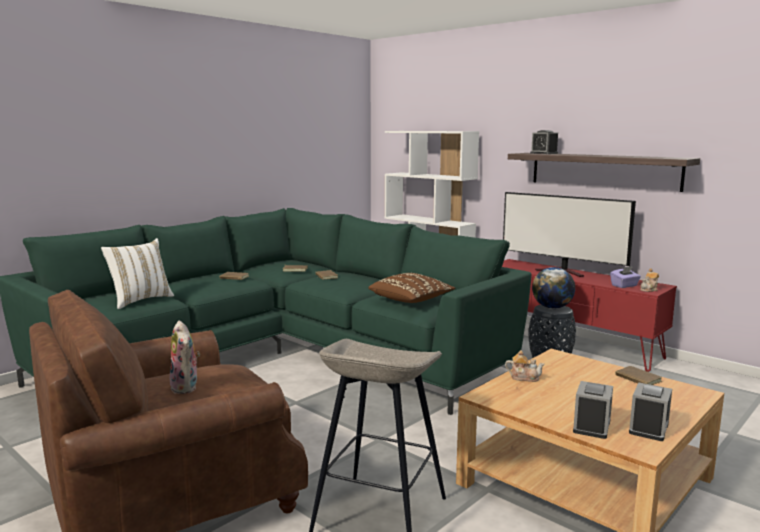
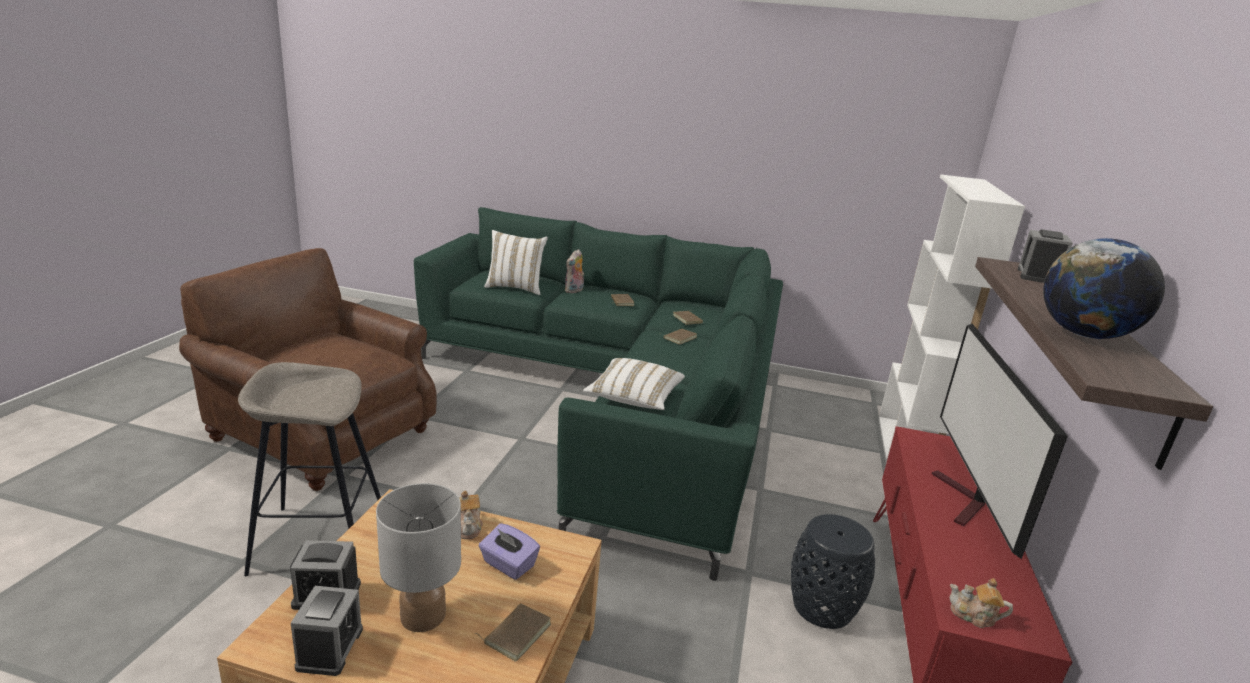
camera: 60 degrees right, 10 degrees up
plush toy [170,321,200,394] -> plush toy moved to [564,249,584,293]
brown pillow [368,273,455,303] -> white pillow [583,358,685,410]
globe [532,267,575,309] -> globe moved to [1043,238,1165,339]
purple tissue box [610,266,641,288] -> purple tissue box moved to [479,524,540,580]
alarm clock [629,383,672,441] -> alarm clock turned 90 degrees counterclockwise [291,586,363,676]
none -> grey table lamp [376,483,461,632]

